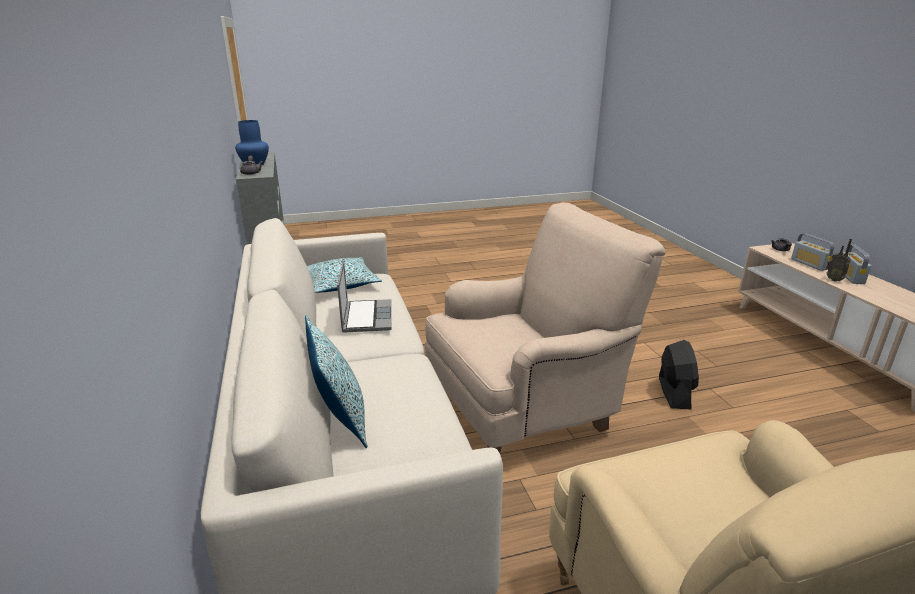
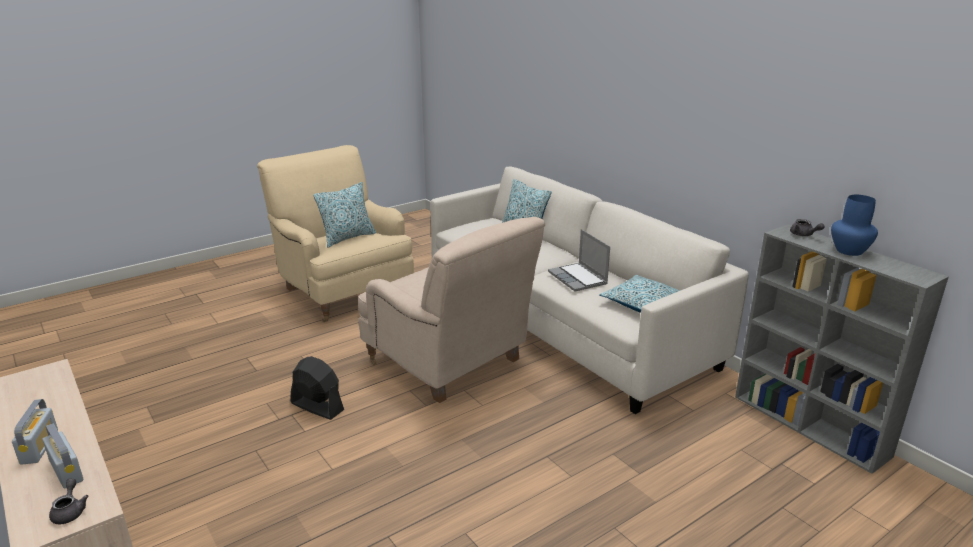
camera: 160 degrees right, 0 degrees up
beige armchair [425,203,666,453] -> beige armchair turned 90 degrees counterclockwise [358,217,545,403]
black fan [659,340,699,409] -> black fan turned 135 degrees clockwise [291,356,344,420]
radio [826,239,852,282] -> none
none -> pillow [313,182,376,248]

